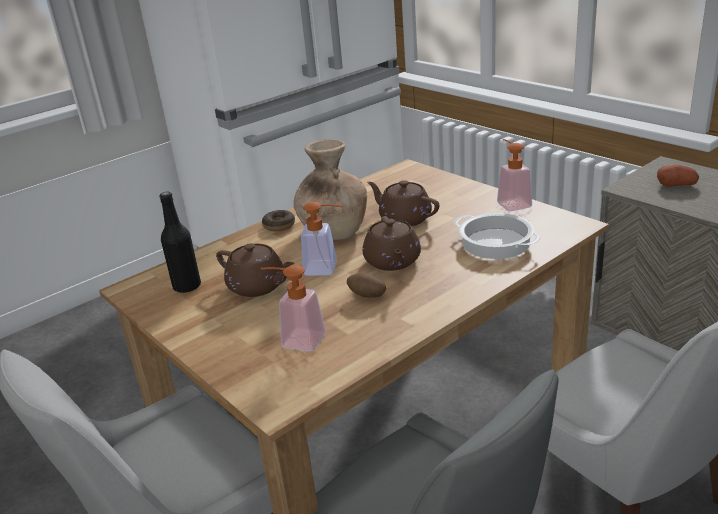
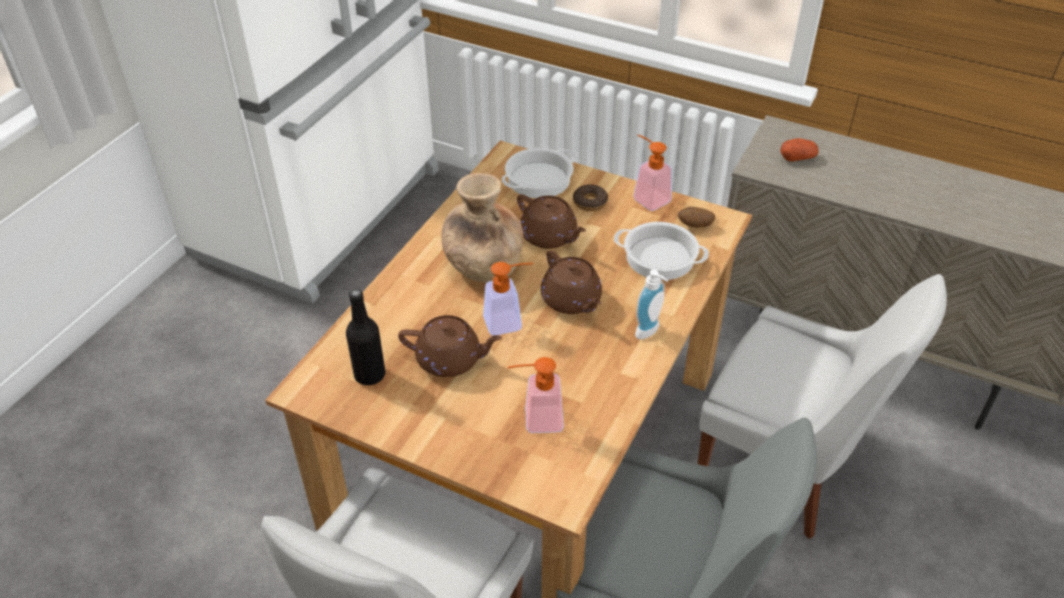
camera: 25 degrees left, 15 degrees up
donut [262,210,295,232] -> donut moved to [573,184,608,211]
potato [347,273,386,298] -> potato moved to [678,207,715,228]
brown teapot [367,180,439,226] -> brown teapot turned 150 degrees counterclockwise [517,194,586,249]
none -> cooking pot [501,148,577,198]
none -> soap dispenser [635,270,668,339]

